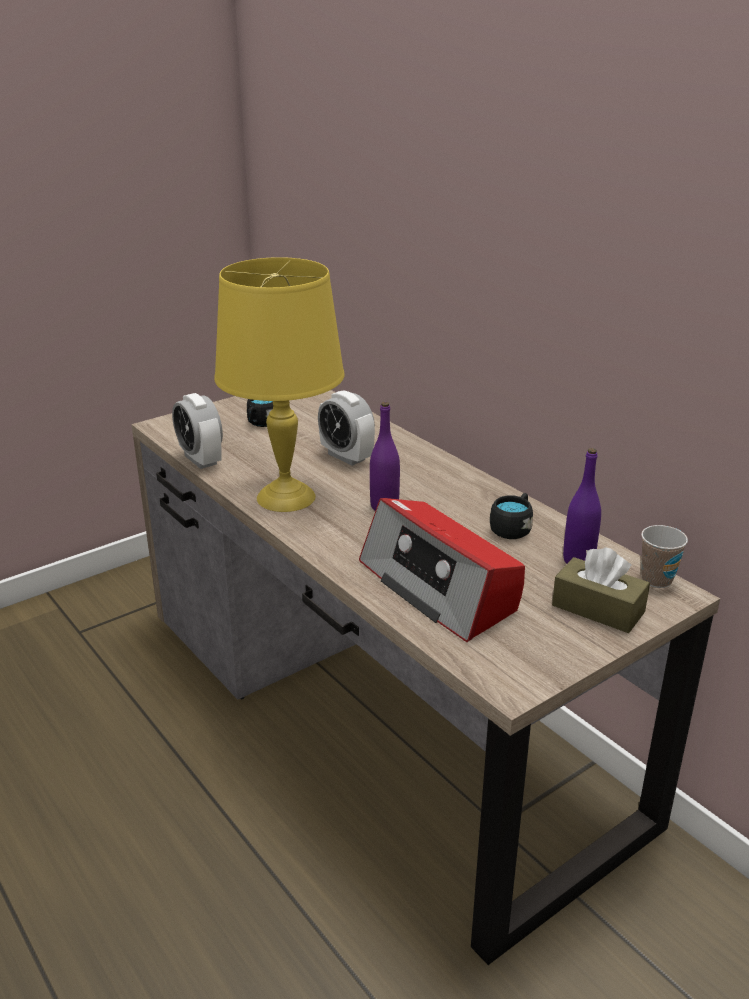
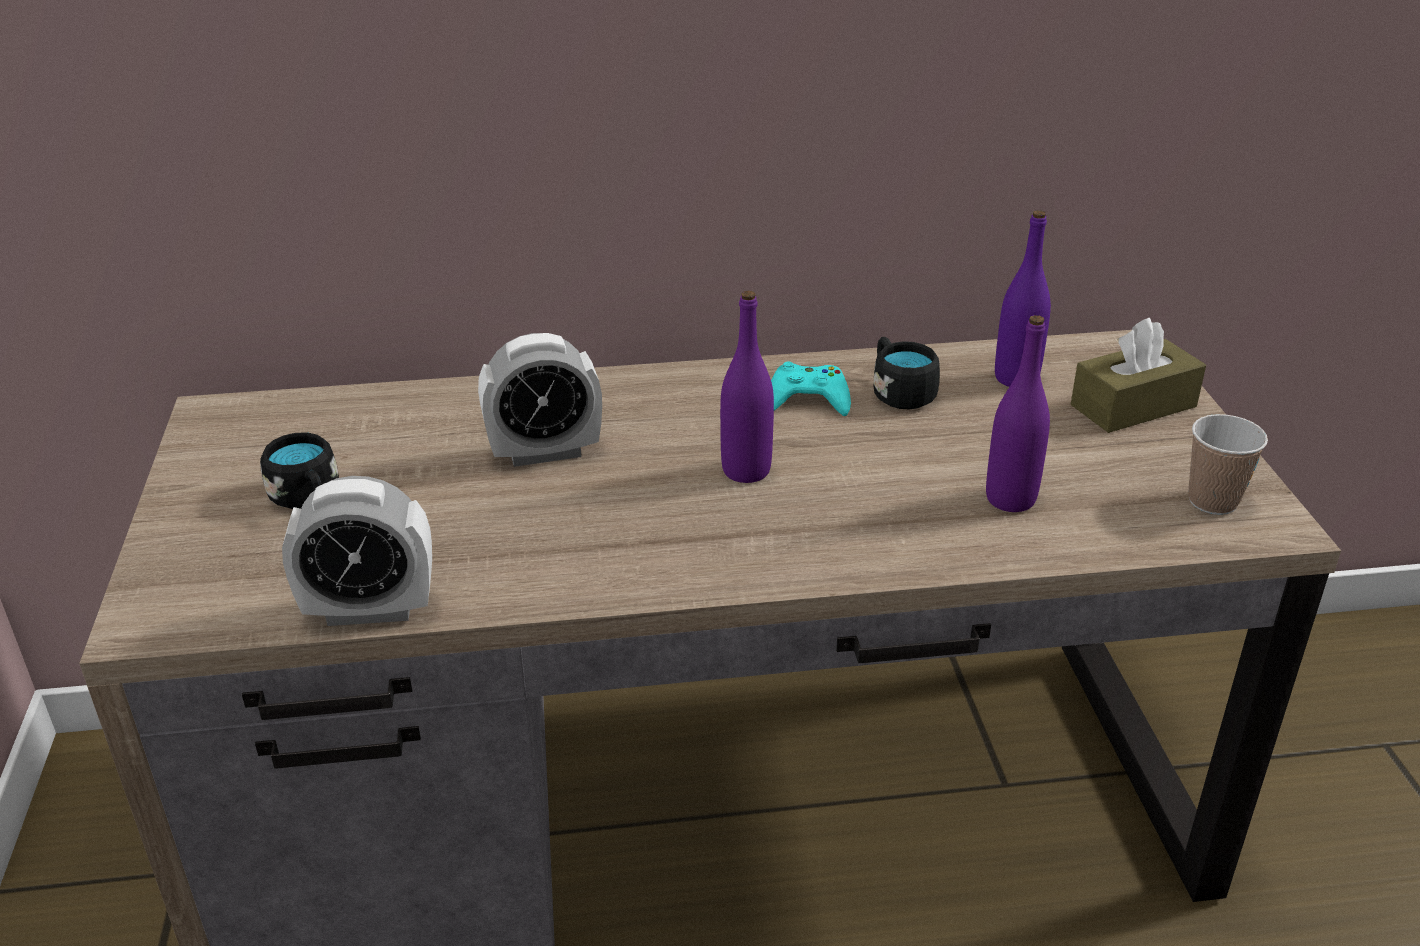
camera: 60 degrees left, 5 degrees up
yellow table lamp [214,257,345,512] -> none
radio [359,498,525,642] -> purple bottle [986,315,1050,512]
cup [641,525,688,588] -> cup moved to [1188,414,1268,515]
none -> turquoise game controller [771,361,851,416]

